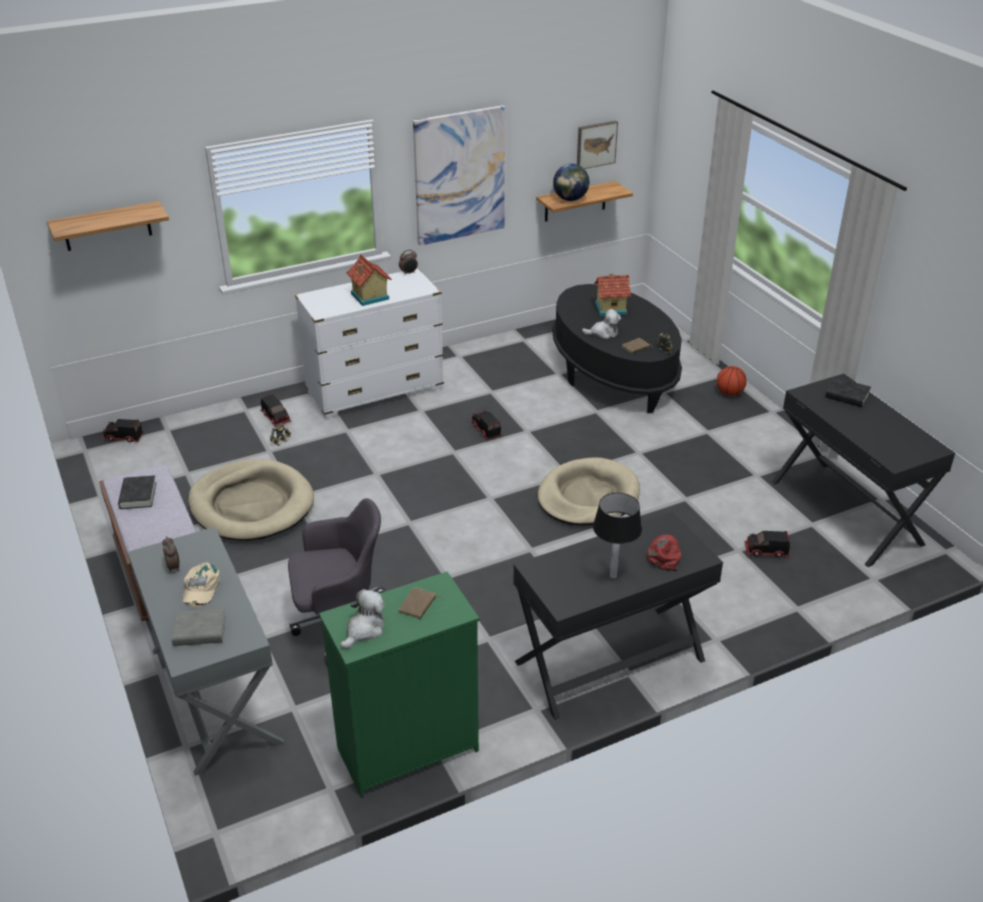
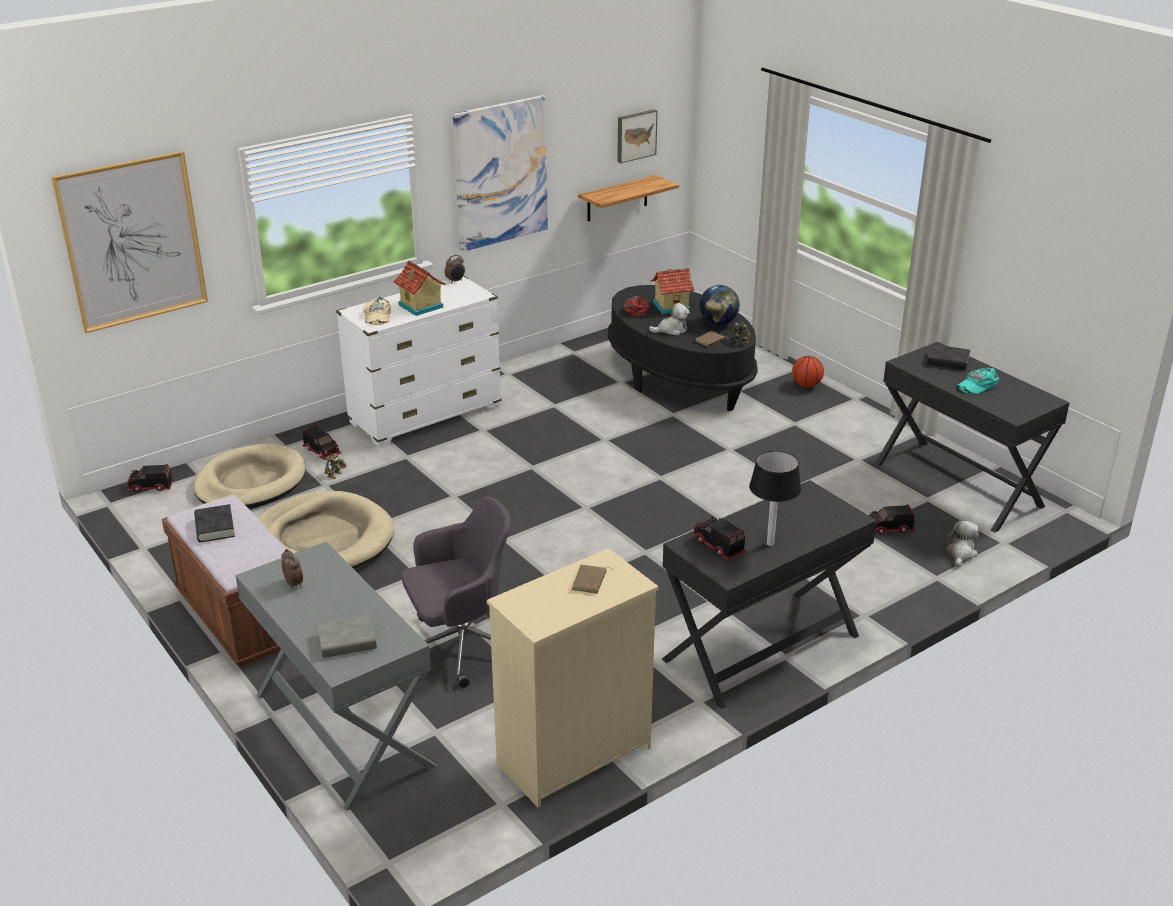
camera: 10 degrees left, 5 degrees down
shelf [47,201,169,251] -> picture [51,151,208,333]
beige cap [182,562,220,608] -> beige cap moved to [363,296,391,325]
green dresser [319,571,479,797] -> beige dresser [487,548,658,808]
plush toy [340,589,385,649] -> plush toy moved to [947,521,979,567]
toy truck [470,410,502,440] -> toy truck moved to [691,516,747,560]
beige dog bed [538,457,640,526] -> beige dog bed moved to [193,443,306,508]
globe [553,164,589,201] -> globe moved to [699,285,740,326]
red cap [647,534,681,571] -> red cap moved to [624,296,649,317]
none -> turquoise cap [957,368,999,394]

